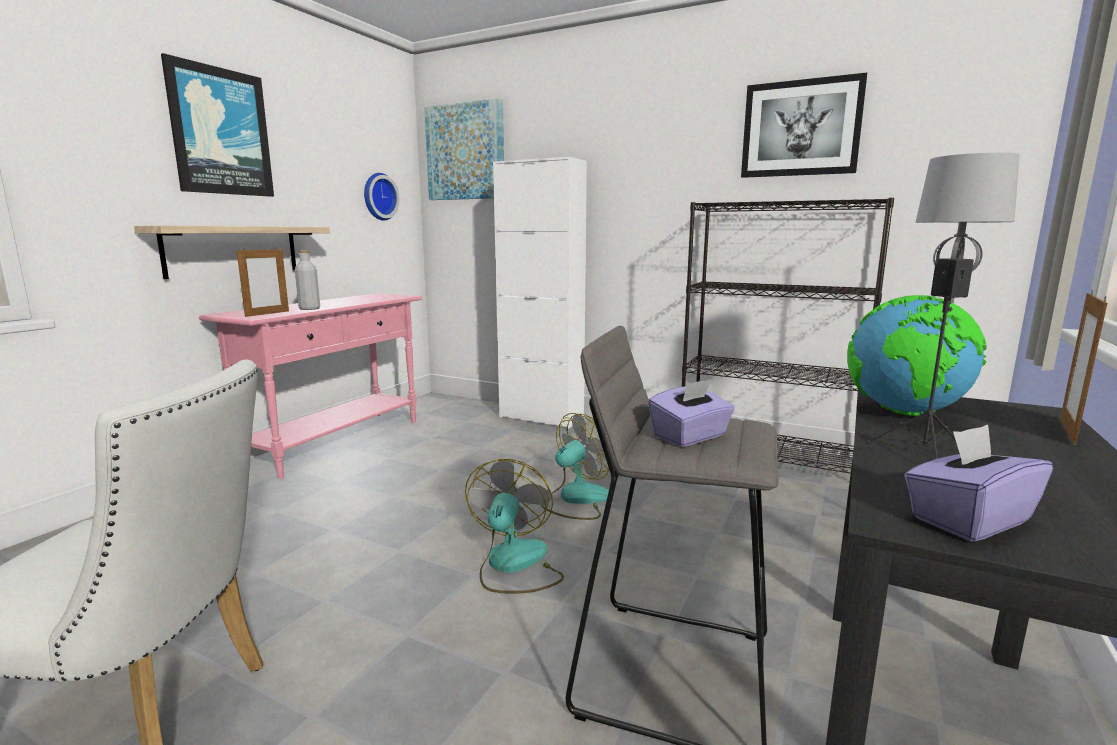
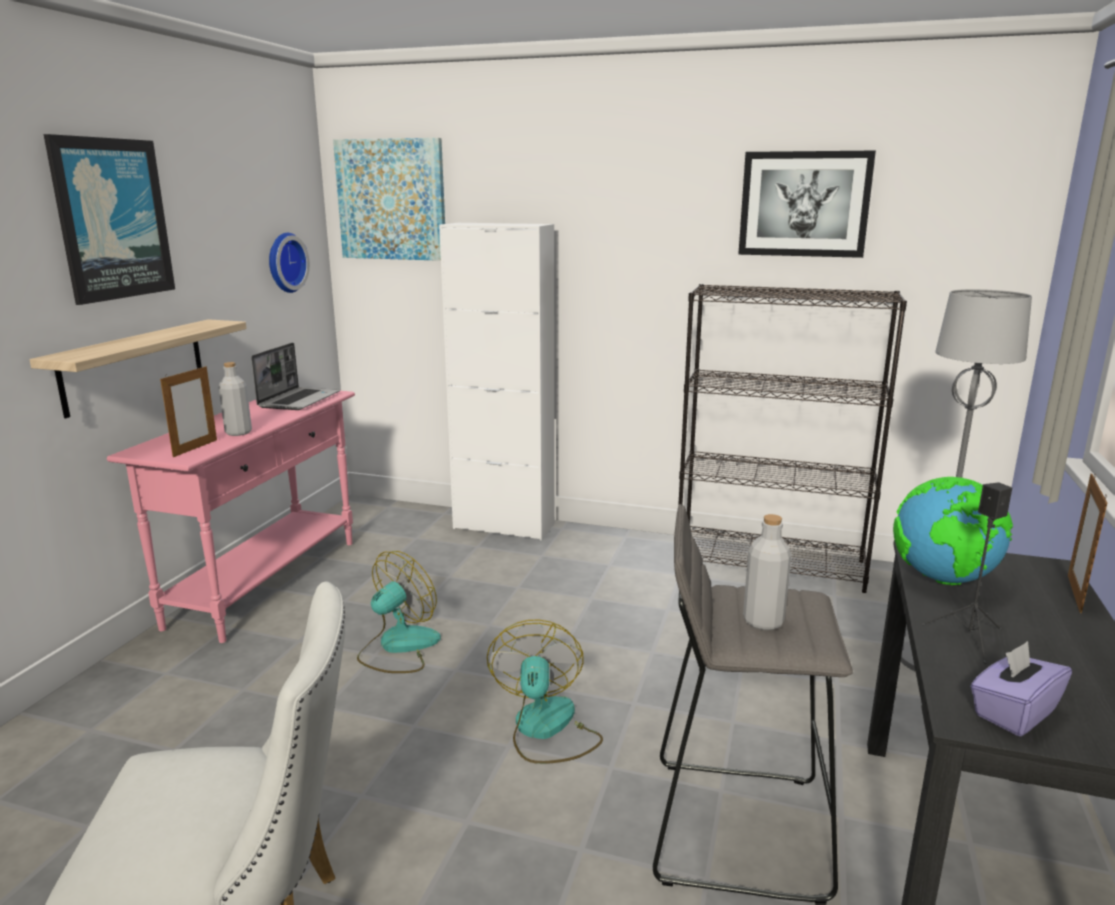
camera: 10 degrees left, 5 degrees up
fan [541,413,609,520] -> fan moved to [357,551,441,673]
purple tissue box [648,379,735,447] -> grey bottle [743,514,791,630]
none -> laptop [251,342,340,410]

